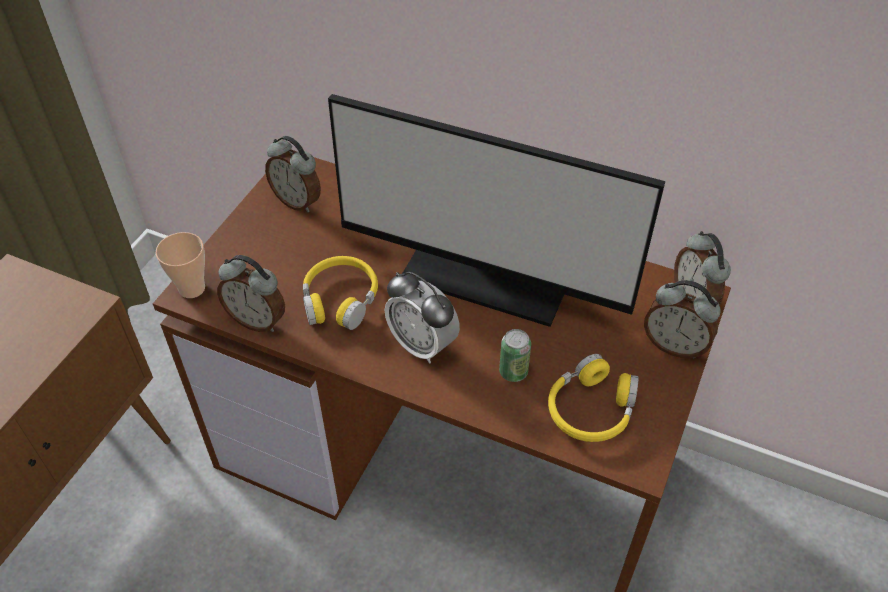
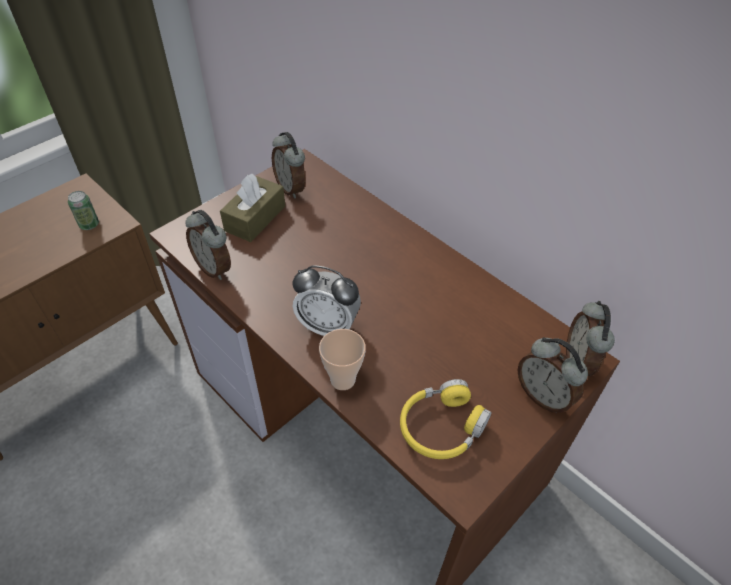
camera: 20 degrees right, 0 degrees up
cup [155,232,205,298] -> cup moved to [319,329,366,390]
yellow headphones [303,256,378,330] -> none
monitor [328,94,665,327] -> none
alarm clock [385,272,460,364] -> alarm clock turned 45 degrees counterclockwise [292,265,361,336]
can [499,329,531,382] -> can moved to [68,191,99,230]
none -> brown tissue box [220,174,285,242]

